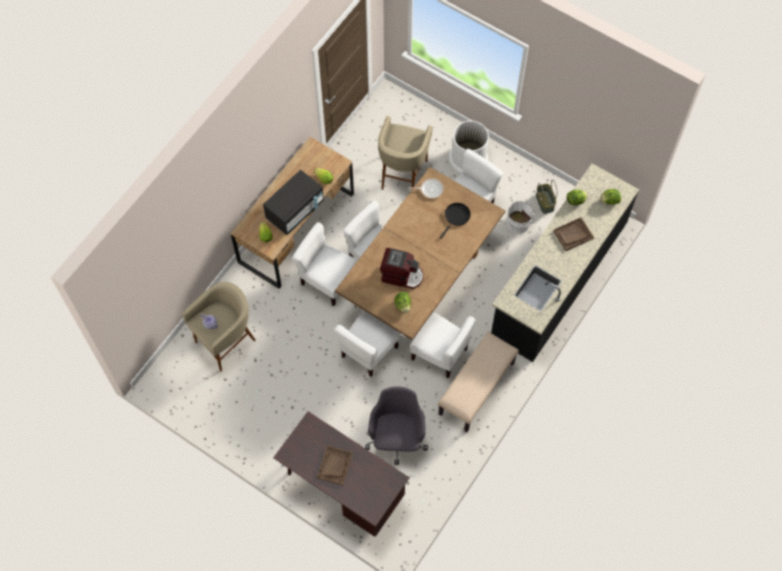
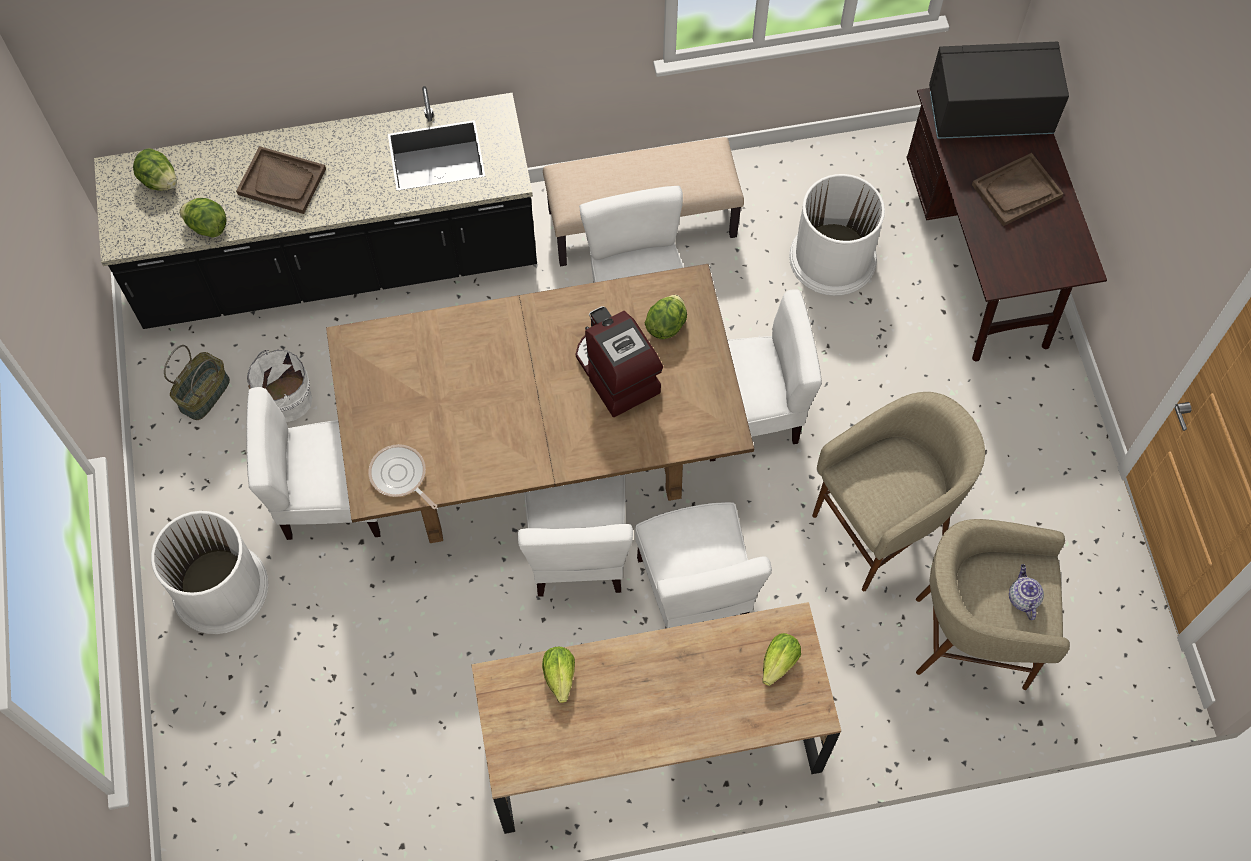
camera: 135 degrees left, 0 degrees up
black microwave [263,170,324,235] -> black microwave moved to [929,42,1069,139]
grey office chair [365,386,428,465] -> white trash can [789,174,885,296]
beige stool [378,116,432,190] -> beige stool moved to [812,392,985,591]
black frying pan [440,203,471,239] -> none

